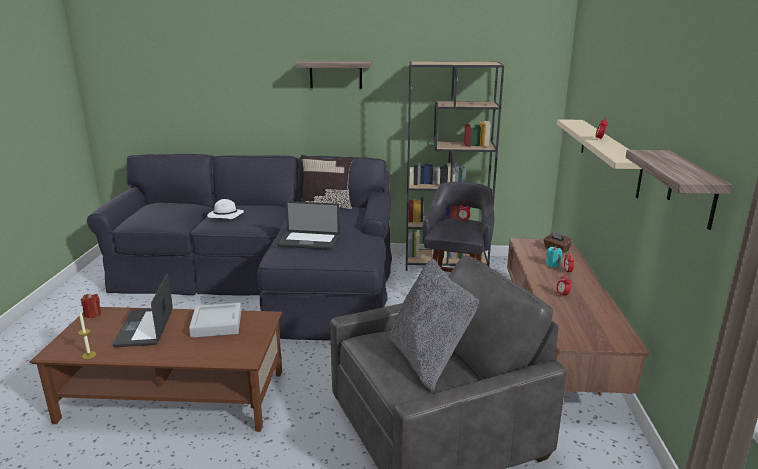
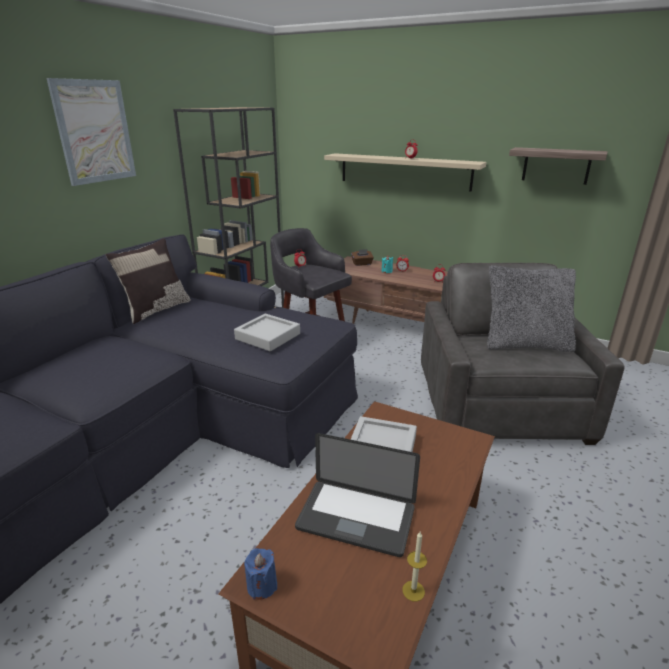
camera: 65 degrees left, 5 degrees up
red candle [81,293,101,318] -> blue candle [244,548,277,600]
white hat [207,199,244,219] -> none
laptop [277,201,340,250] -> grey tray [234,314,300,351]
shelf [295,60,372,89] -> picture [46,78,136,186]

